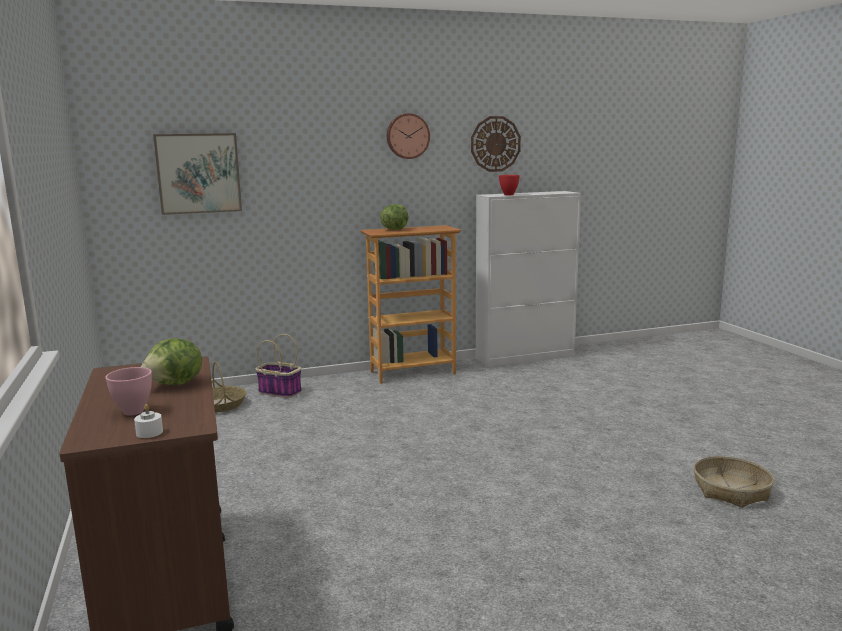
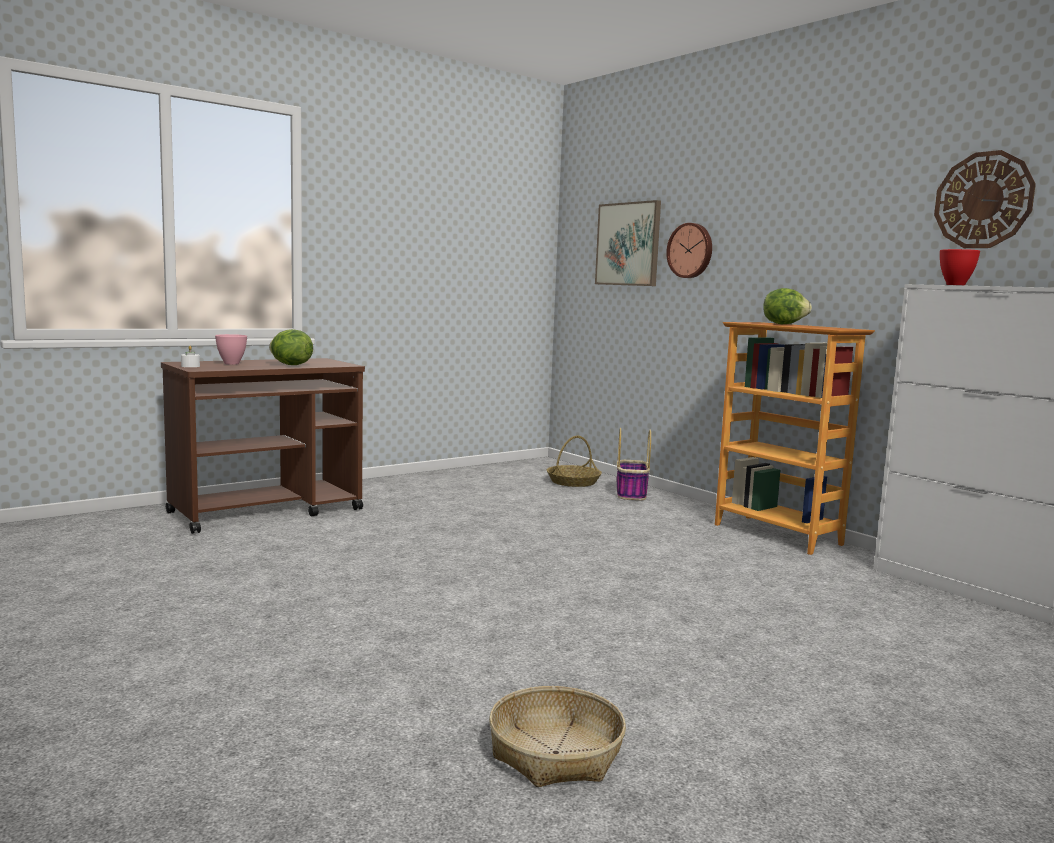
camera: 70 degrees right, 5 degrees down
wall clock [387,113,430,159] -> wall clock moved to [666,223,712,278]

